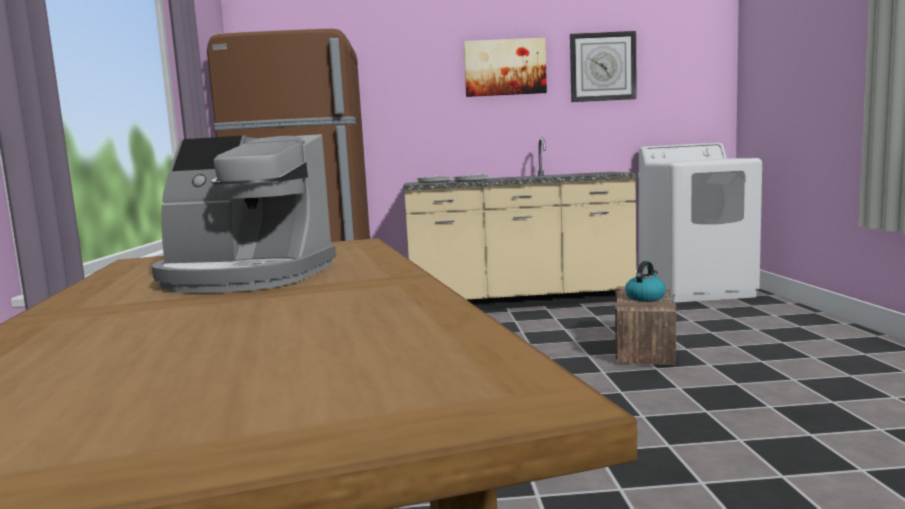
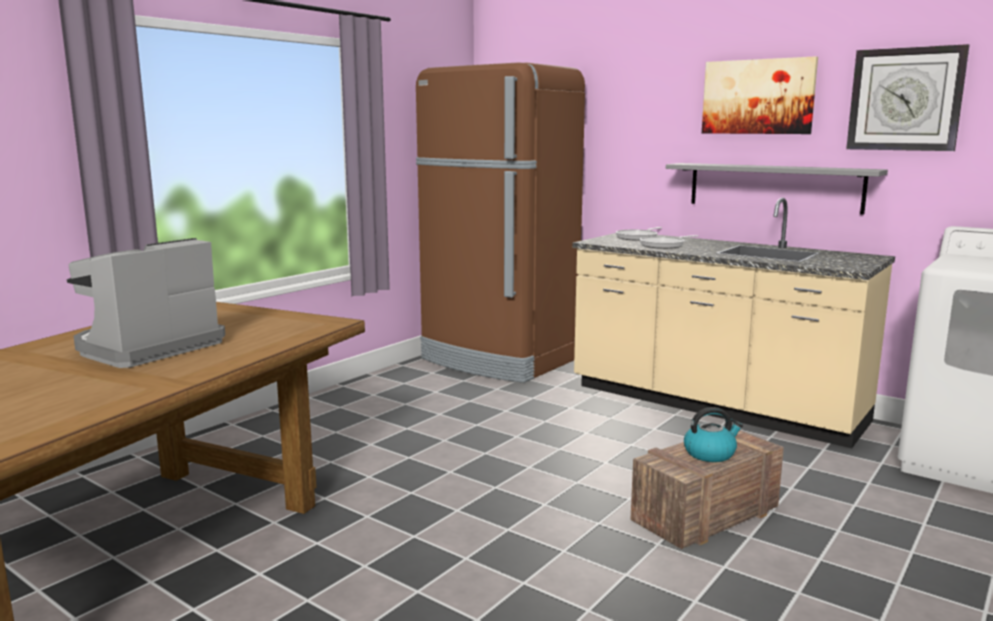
camera: 40 degrees right, 5 degrees up
coffee machine [152,134,336,293] -> coffee machine turned 75 degrees clockwise [67,238,225,368]
none -> grey shelf [666,163,888,215]

